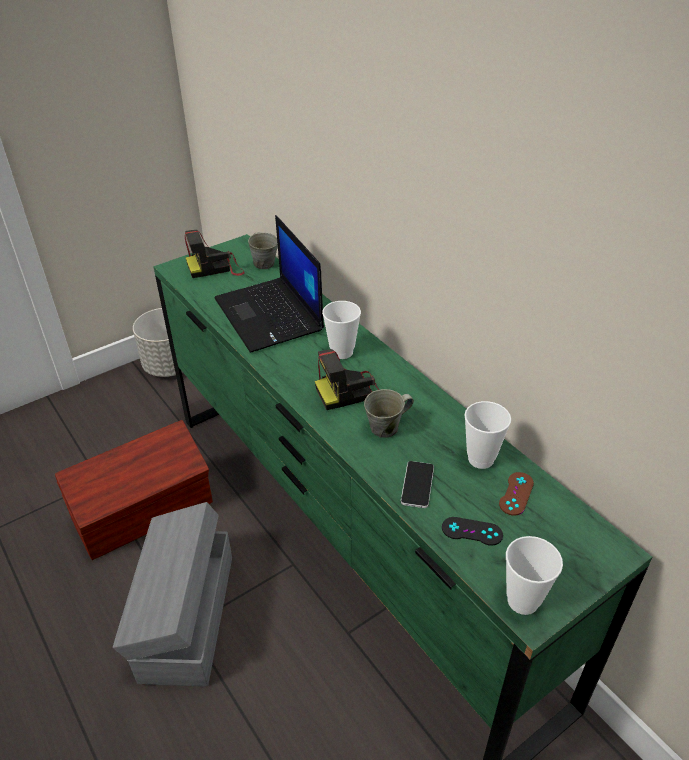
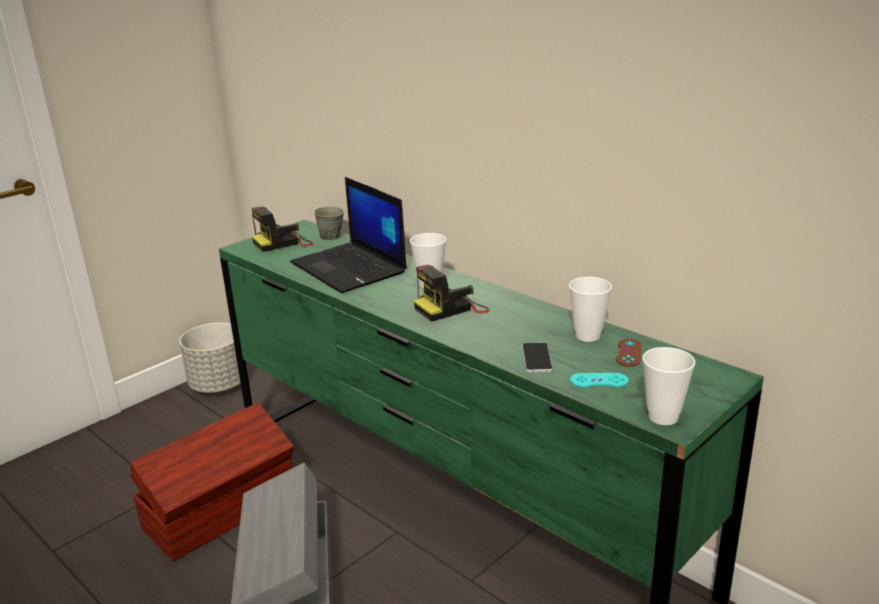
camera: 10 degrees left, 15 degrees down
grey mug [364,389,414,438] -> none
black game controller [442,517,503,546] -> turquoise game controller [570,373,629,388]

